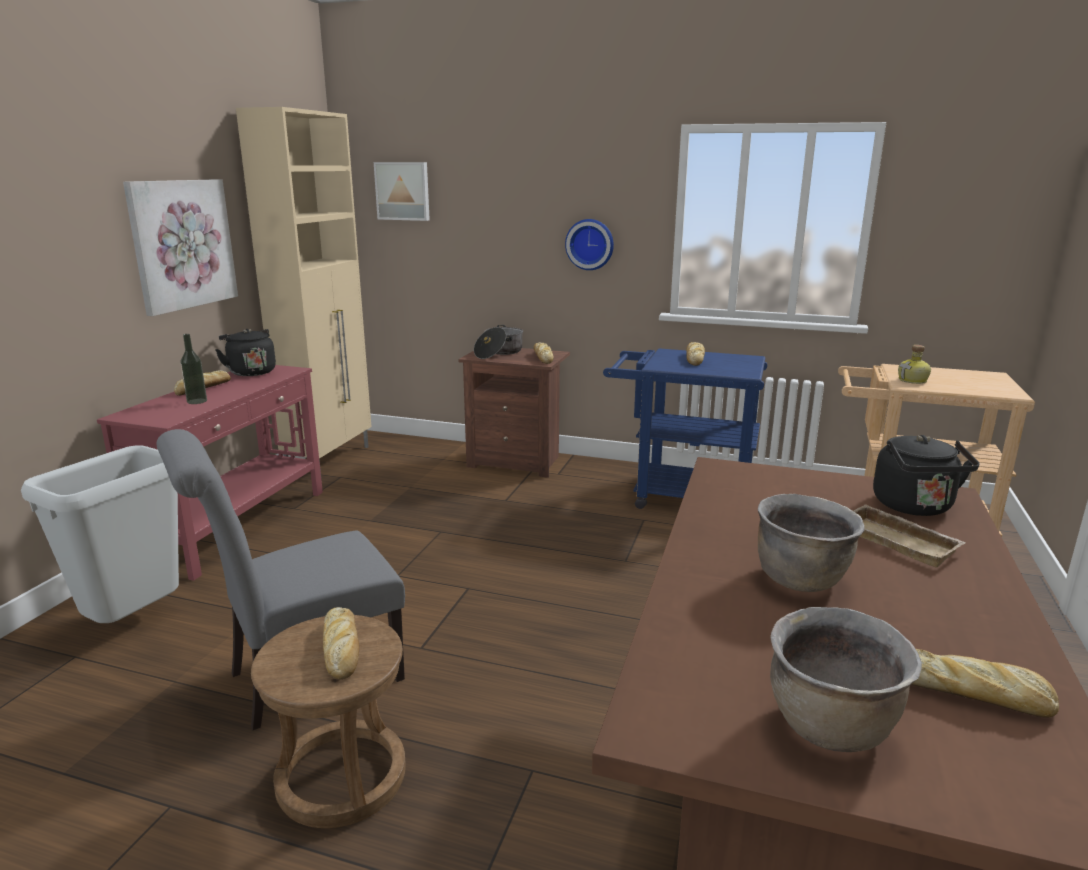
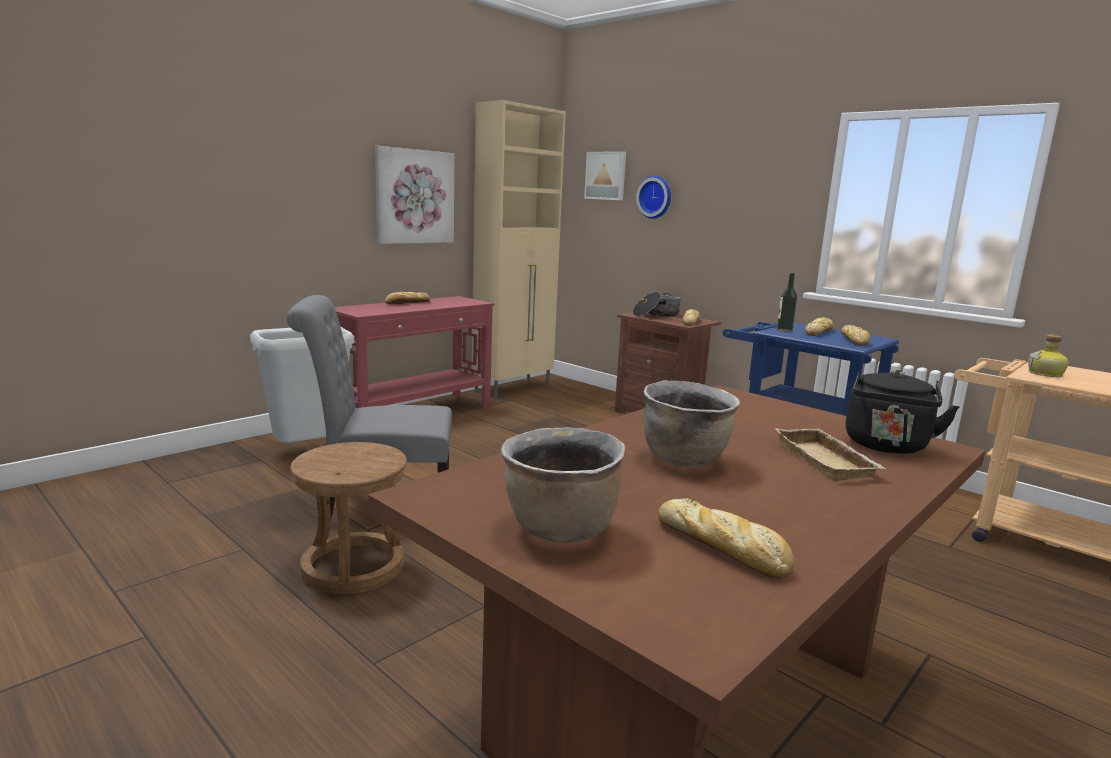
camera: 25 degrees right, 5 degrees down
bottle [180,334,207,404] -> bottle moved to [777,273,798,332]
black kettle [215,329,276,376] -> none
bread [323,607,359,679] -> bread moved to [841,325,870,346]
wall clock [565,219,614,270] -> wall clock moved to [636,176,671,219]

